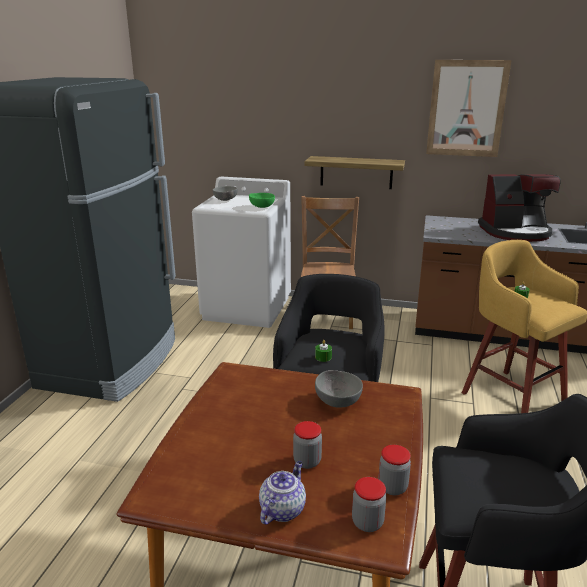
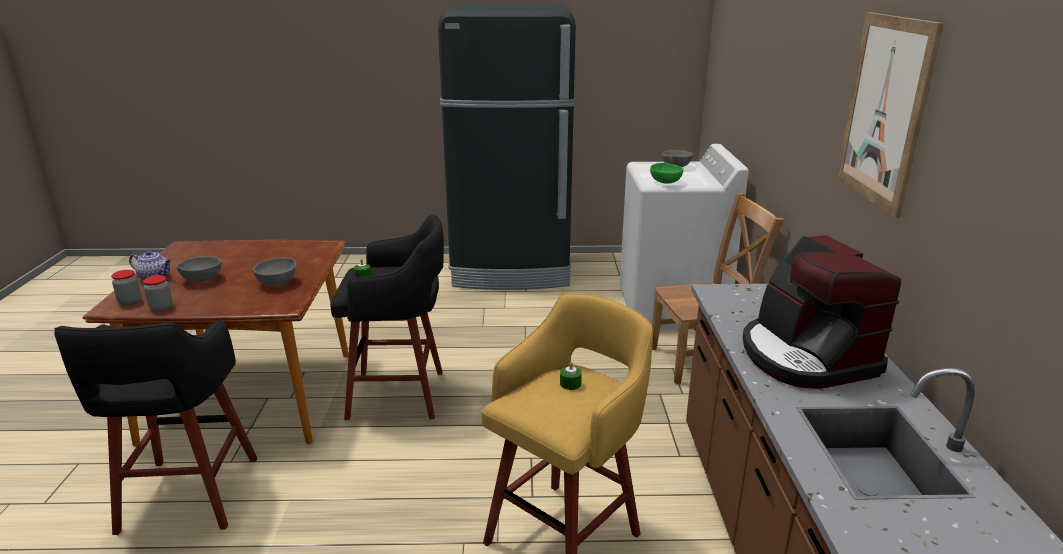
camera: 75 degrees right, 0 degrees up
jar [293,421,322,469] -> grey bowl [177,256,222,282]
shelf [305,156,405,189] -> none

